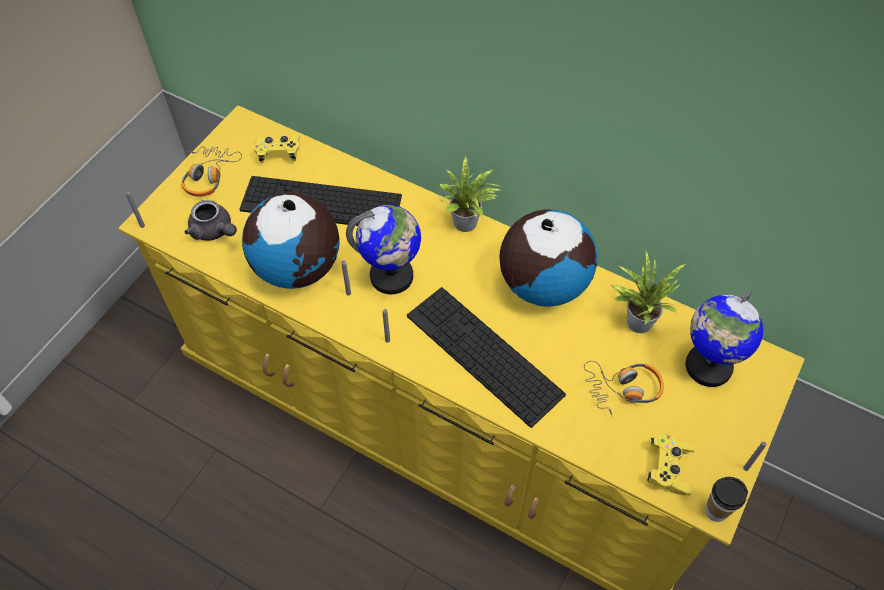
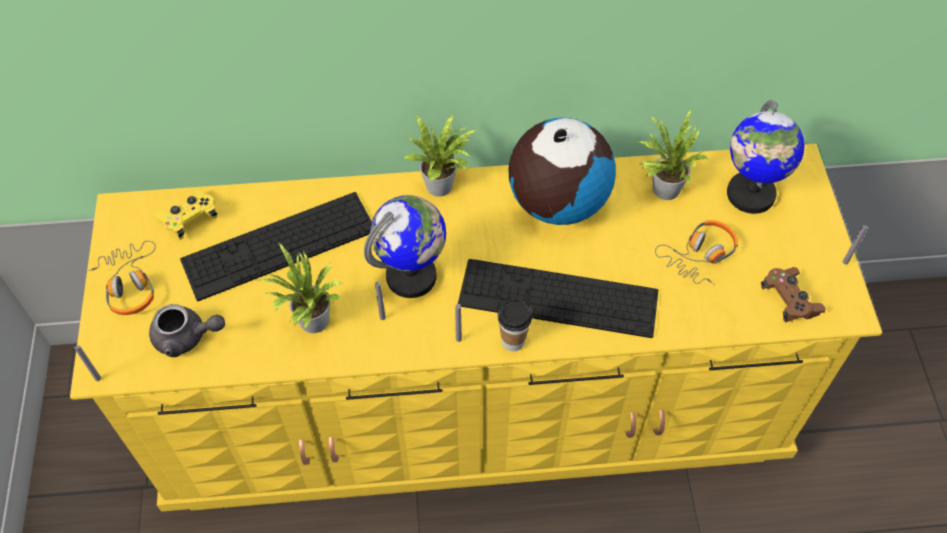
camera: 35 degrees left, 0 degrees up
globe [242,193,340,289] -> potted plant [257,242,343,333]
yellow game controller [648,433,695,496] -> brown game controller [761,267,826,322]
cup [705,477,748,522] -> cup moved to [498,298,532,351]

